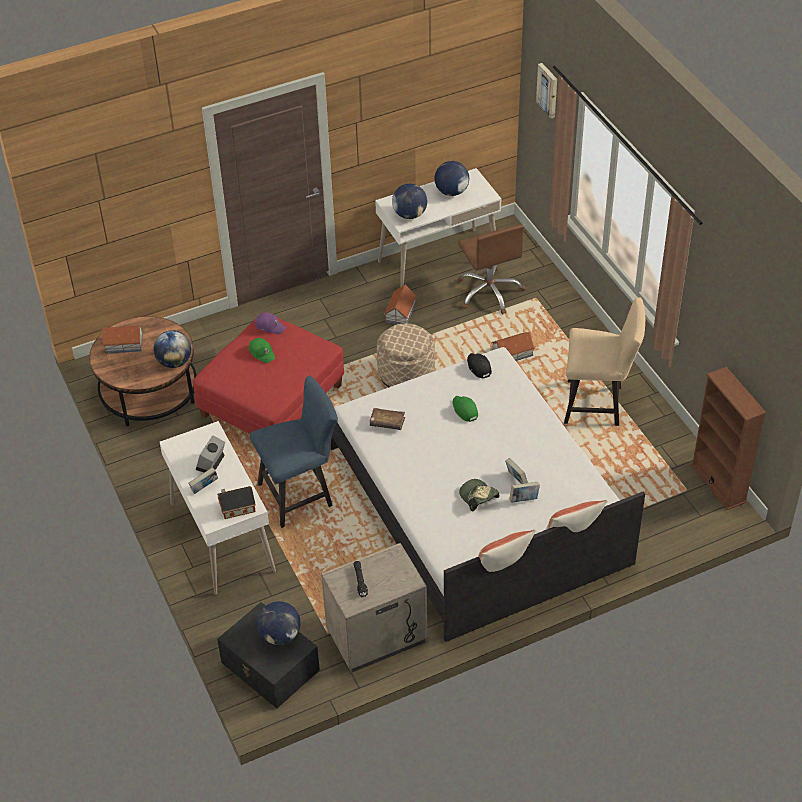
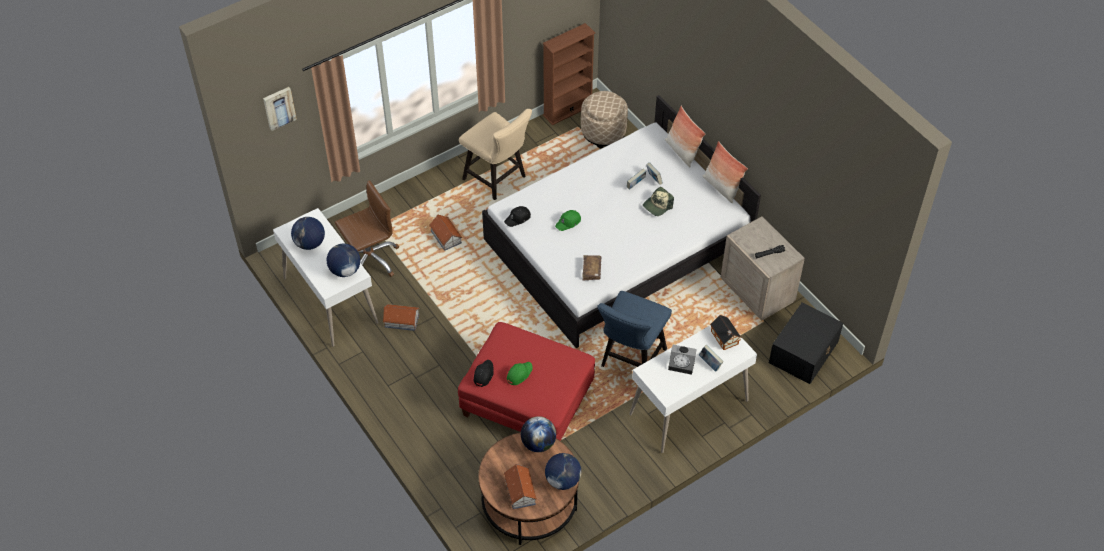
camera: 100 degrees left, 5 degrees up
blue chair [250,375,338,528] -> blue chair turned 120 degrees counterclockwise [597,291,672,367]
purple cap [255,312,286,334] -> black cap [474,360,494,387]
globe [257,601,301,645] -> globe moved to [545,453,581,490]
beige ottoman [377,323,435,387] -> beige ottoman moved to [581,91,628,148]
beige chair [564,297,645,426] -> beige chair turned 135 degrees clockwise [459,109,532,200]

